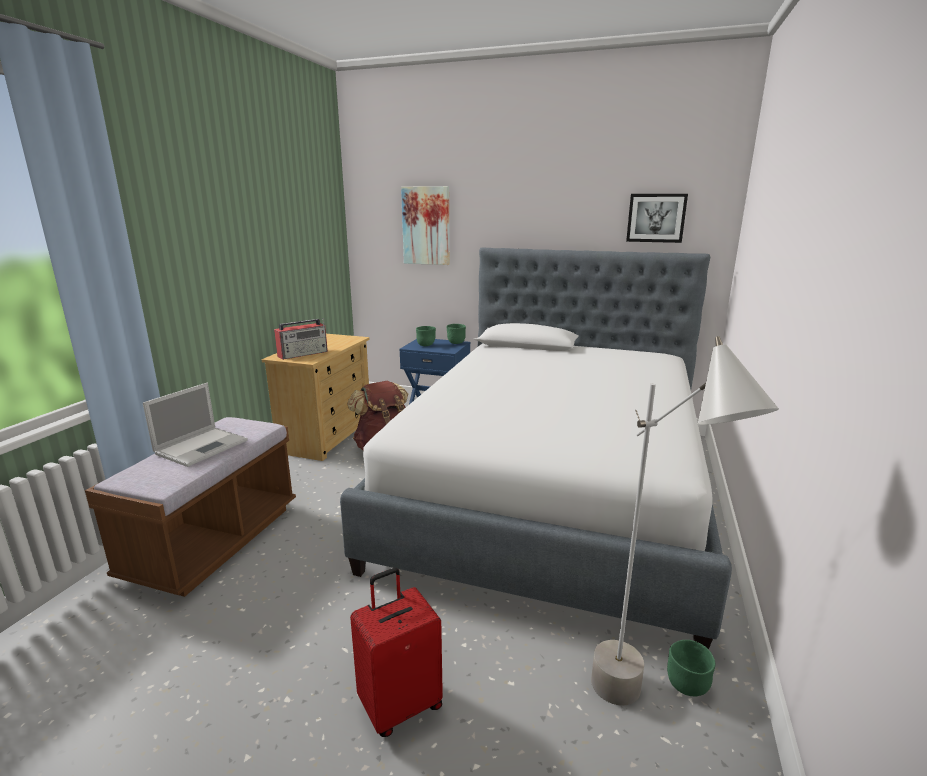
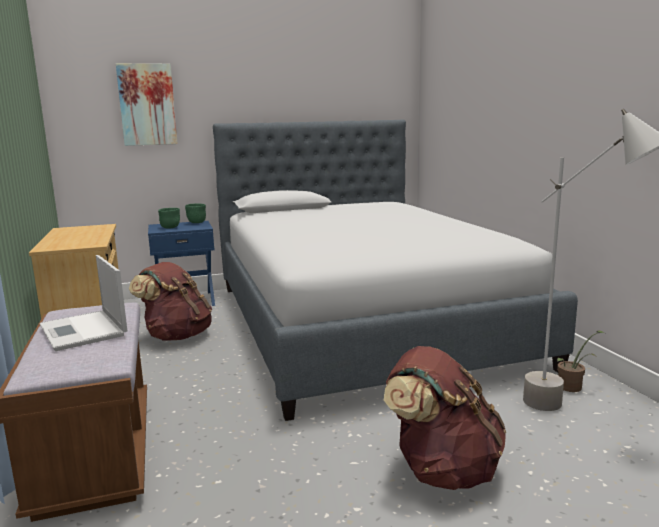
camera: 35 degrees left, 5 degrees down
laptop [143,383,248,467] -> laptop turned 150 degrees clockwise [40,255,127,351]
radio [274,318,328,360] -> none
red suitcase [350,568,443,737] -> brown backpack [384,346,506,490]
picture [626,194,688,243] -> none
green bowl [667,640,715,696] -> potted plant [557,330,606,392]

